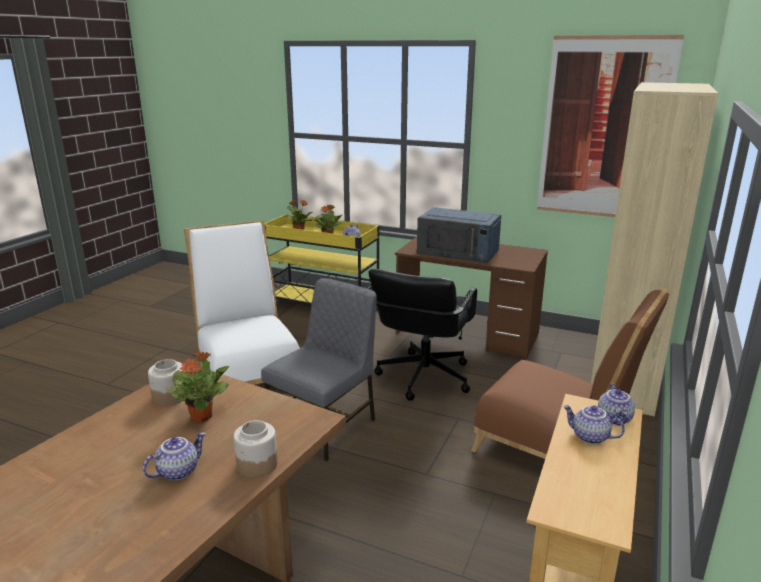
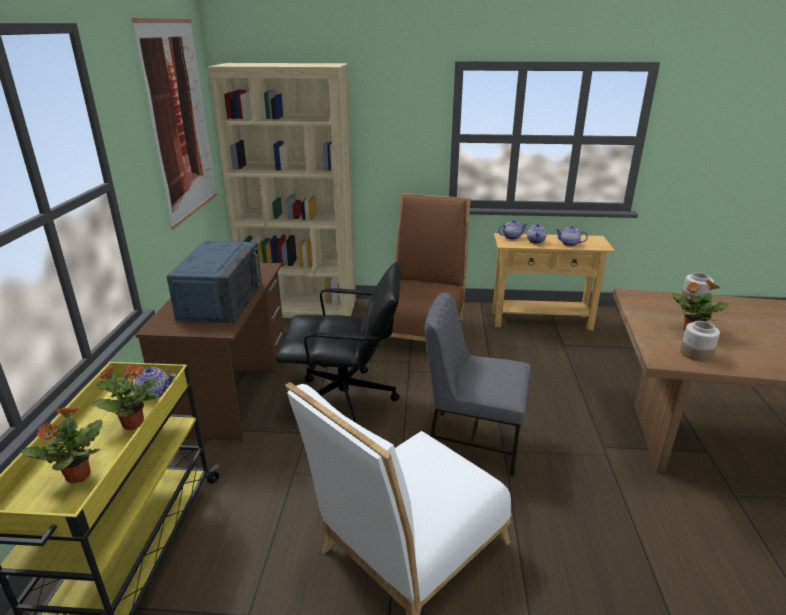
camera: 110 degrees left, 5 degrees up
teapot [142,432,206,480] -> teapot moved to [556,226,588,246]

